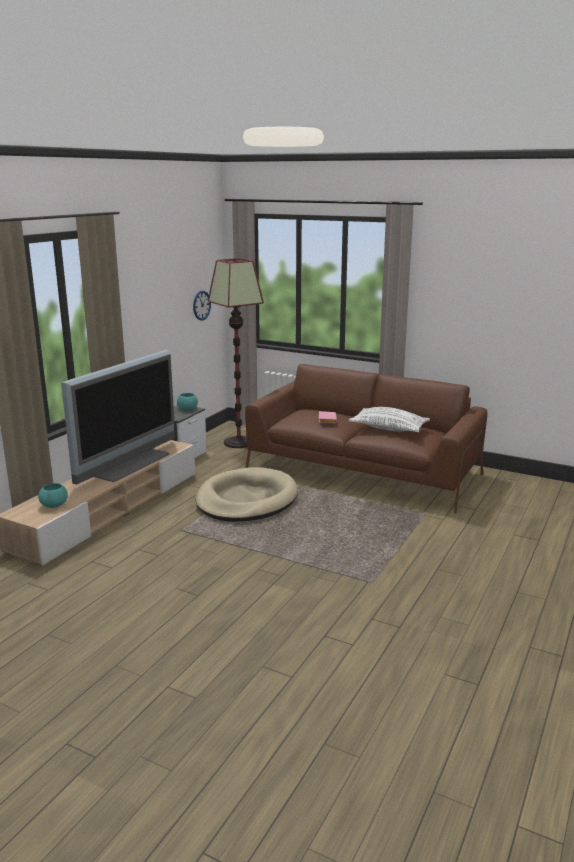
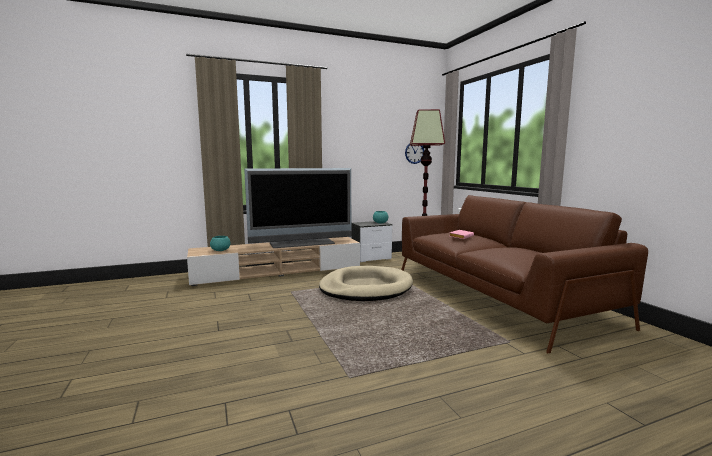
camera: 40 degrees right, 10 degrees down
white pillow [348,407,430,432] -> none

